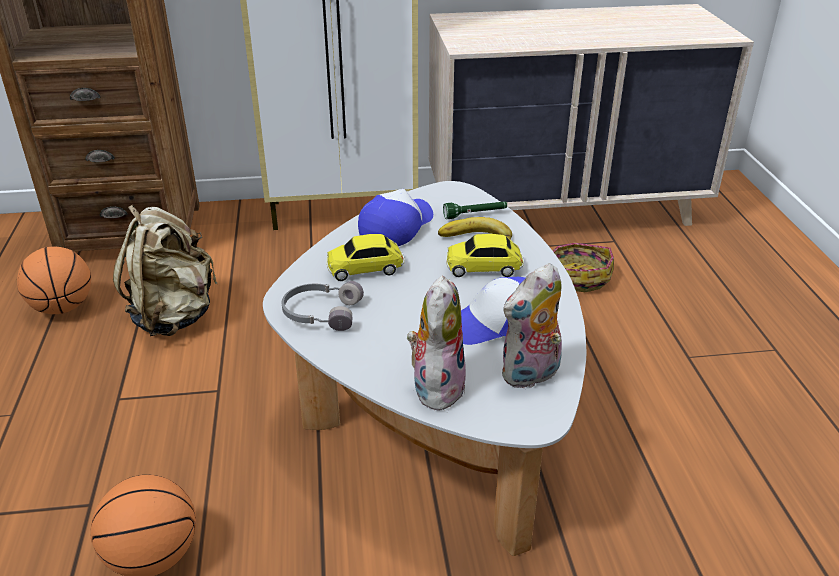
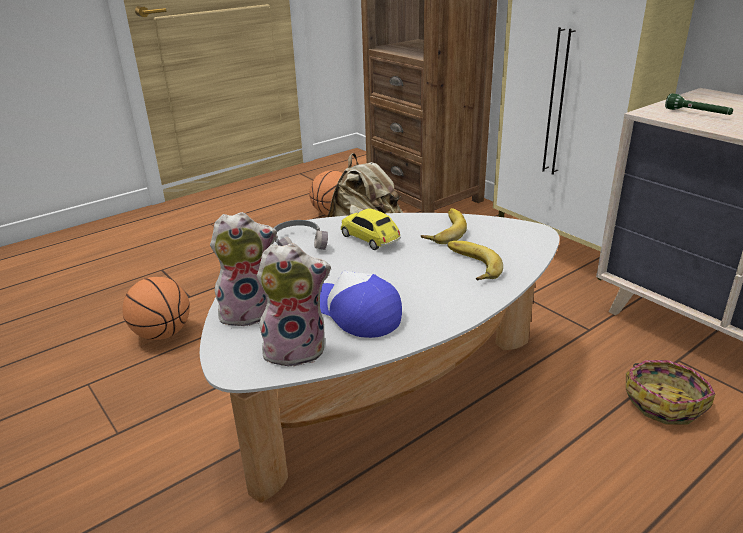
camera: 60 degrees right, 5 degrees down
cap [358,189,433,246] -> banana [421,208,467,244]
green flashlight [443,202,507,219] -> green flashlight moved to [665,93,733,115]
toy car [446,234,524,277] -> none
plush toy [502,263,562,390] -> plush toy turned 150 degrees clockwise [257,243,331,367]

